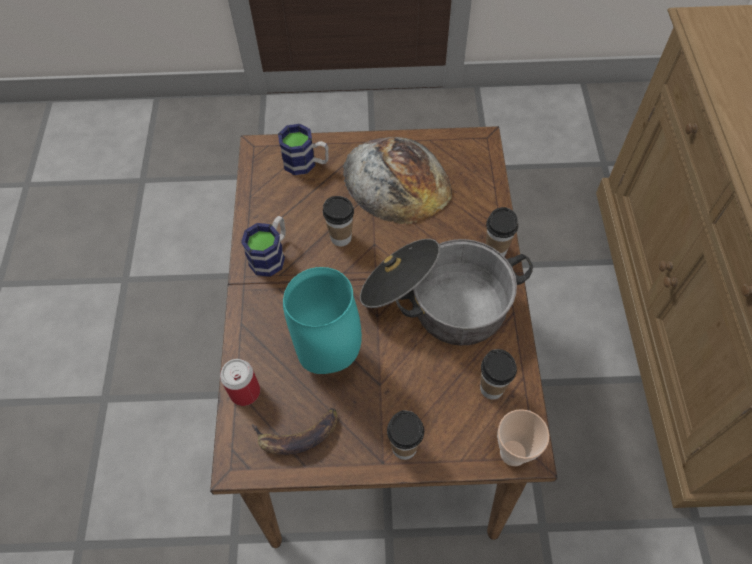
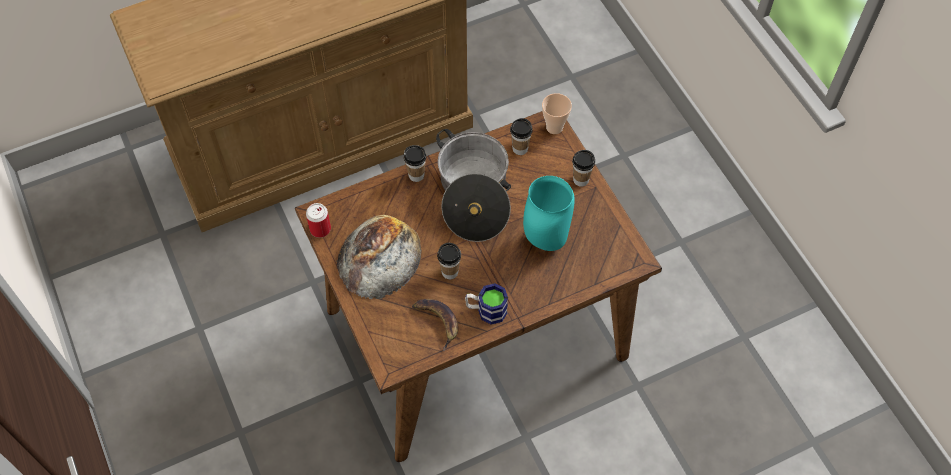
camera: 115 degrees left, 0 degrees up
can [220,359,260,406] -> can moved to [306,203,331,238]
banana [252,408,338,455] -> banana moved to [412,299,458,351]
mug [278,124,329,175] -> none

